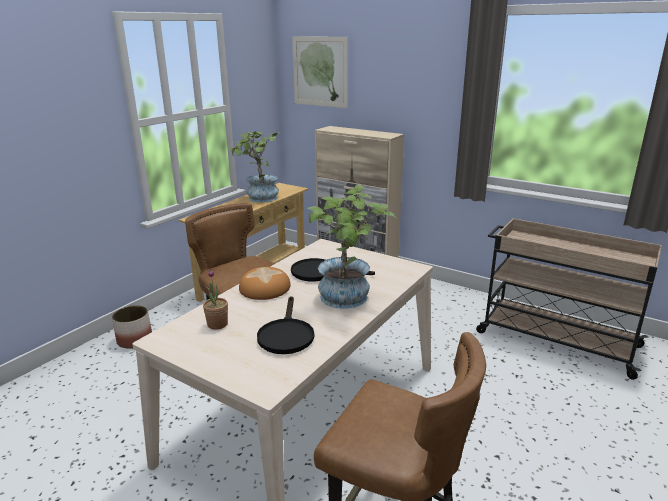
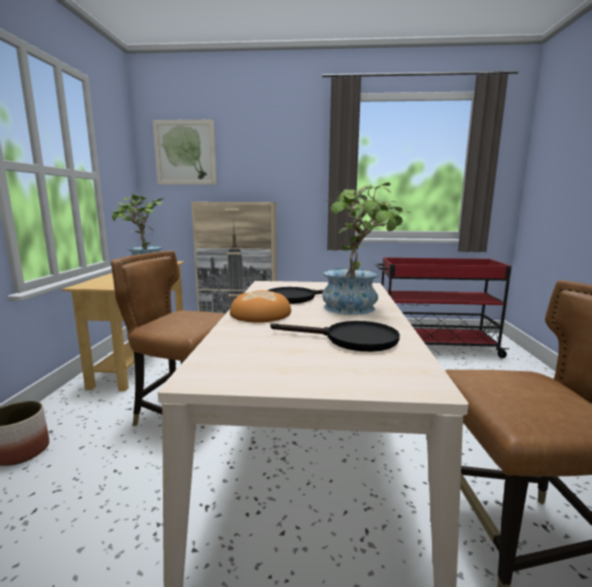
camera: 30 degrees left, 10 degrees down
potted plant [203,269,228,330] -> none
black frying pan [257,296,314,354] -> black frying pan turned 45 degrees counterclockwise [271,321,400,352]
beige cart [476,218,662,380] -> red cart [375,257,512,358]

